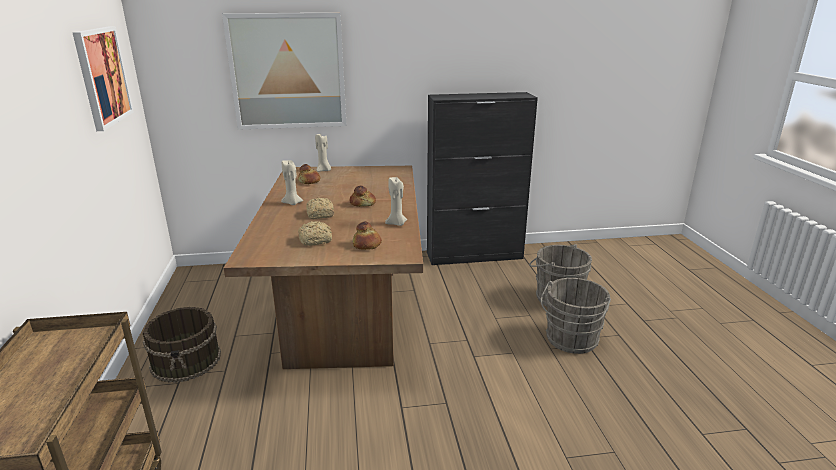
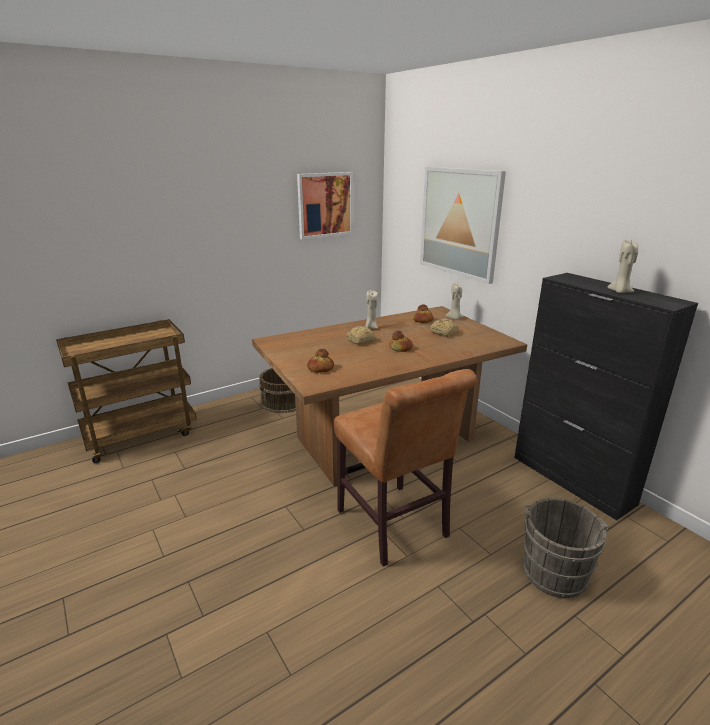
camera: 65 degrees right, 0 degrees up
bread [298,221,332,246] -> bread moved to [430,319,459,337]
beige candle [385,177,407,226] -> beige candle moved to [608,240,638,293]
grey bucket [541,278,611,354] -> none
none -> brown chair [334,369,477,567]

